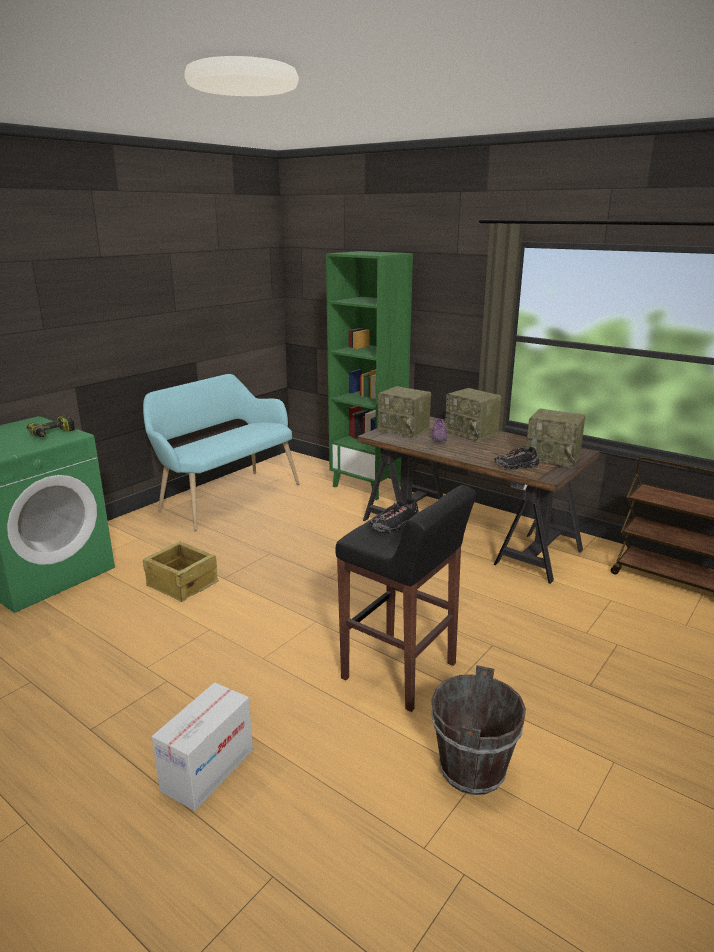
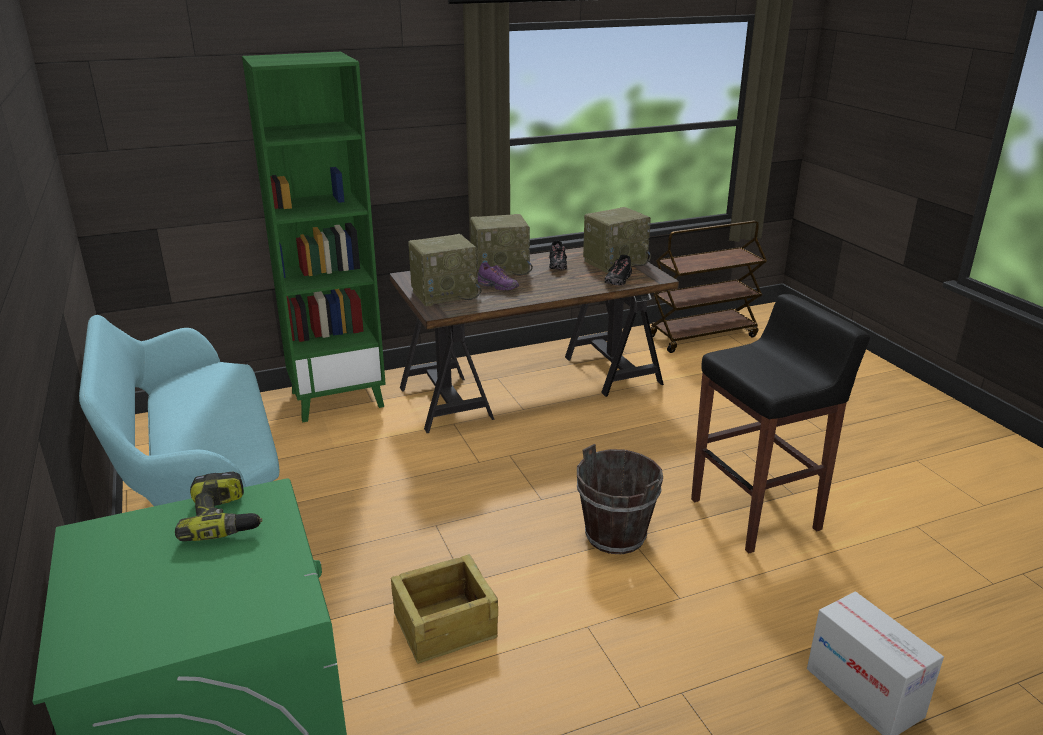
camera: 60 degrees left, 5 degrees up
black shoe [369,498,420,534] -> black shoe moved to [549,240,567,270]
brown bucket [431,665,526,795] -> brown bucket moved to [577,444,663,554]

